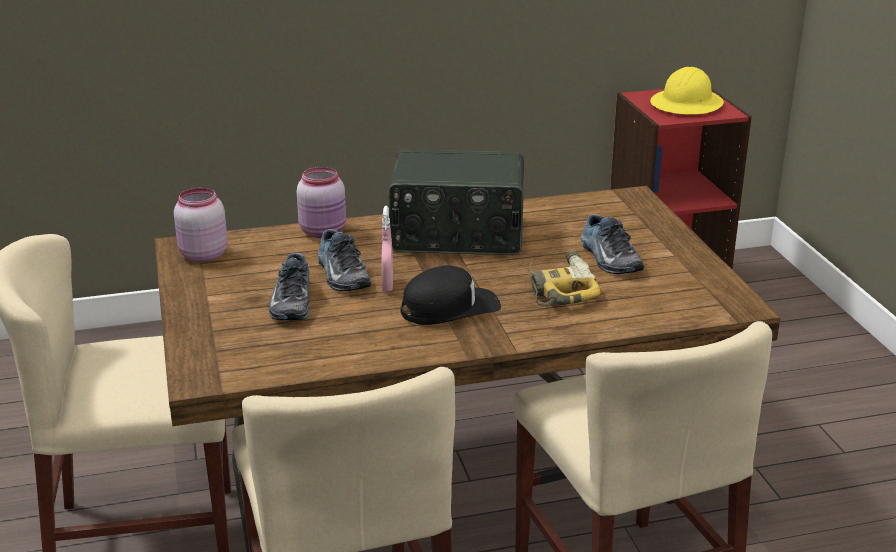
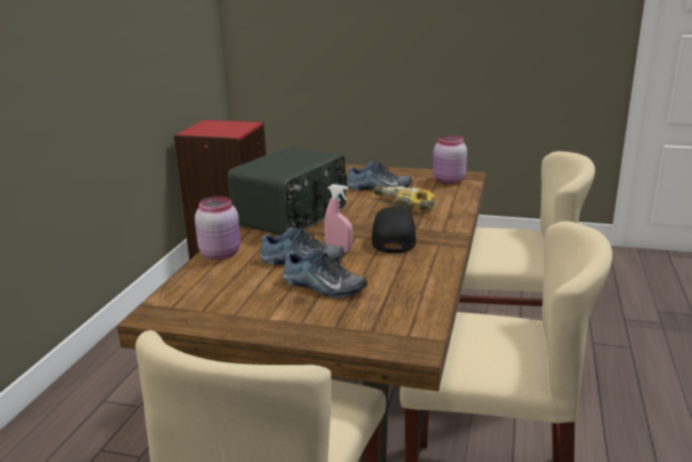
camera: 60 degrees left, 5 degrees down
pink jar [174,188,228,262] -> pink jar moved to [433,135,467,184]
yellow hard hat [650,67,724,115] -> none

